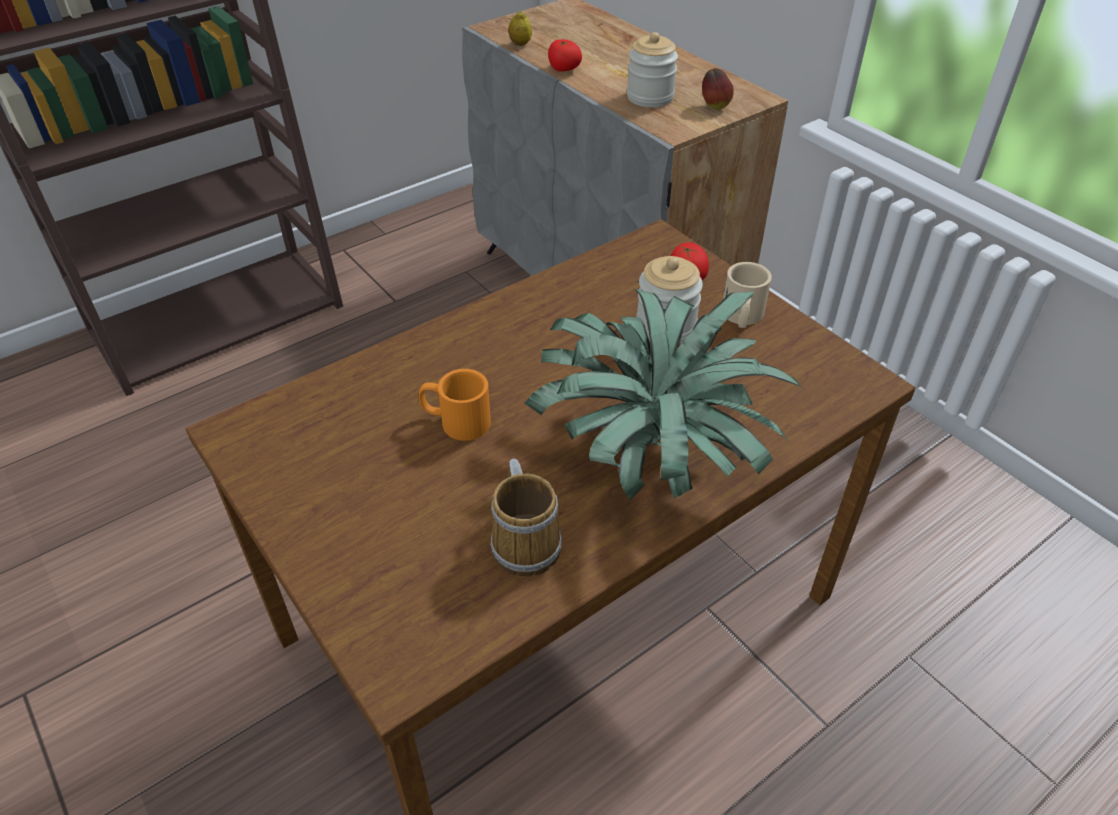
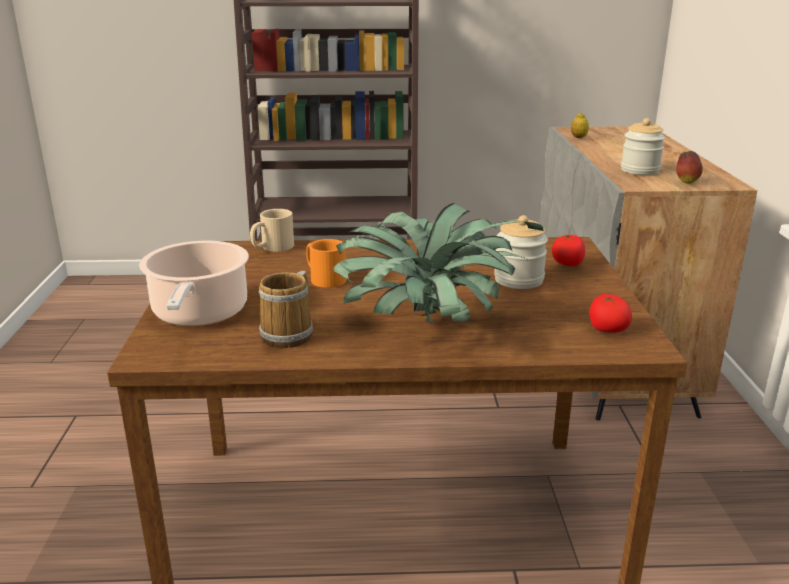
camera: 35 degrees right, 20 degrees down
tomato [548,39,582,72] -> tomato moved to [589,294,632,333]
beige mug [723,262,772,328] -> beige mug moved to [250,209,294,252]
none -> cooking pot [139,241,249,326]

